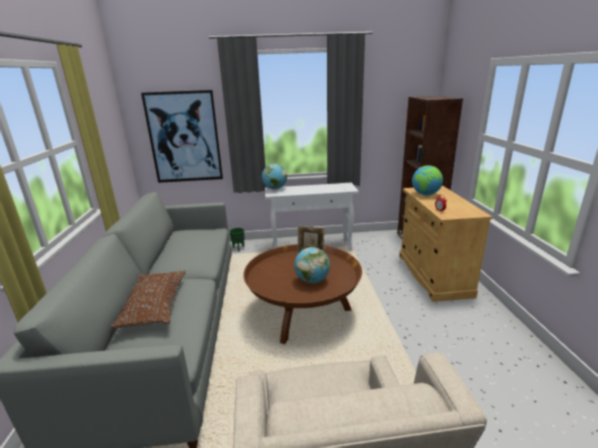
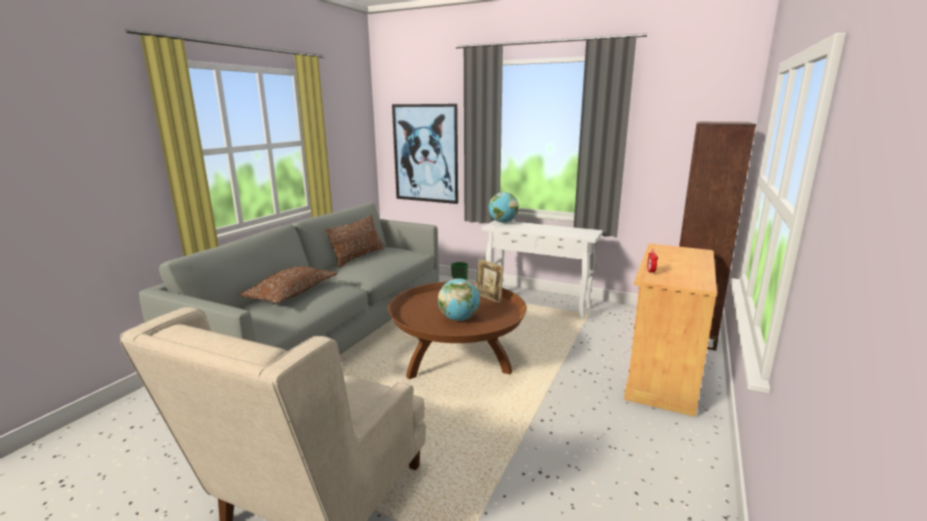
camera: 30 degrees right, 5 degrees down
globe [412,165,443,195] -> none
none -> brown pillow [325,215,384,268]

